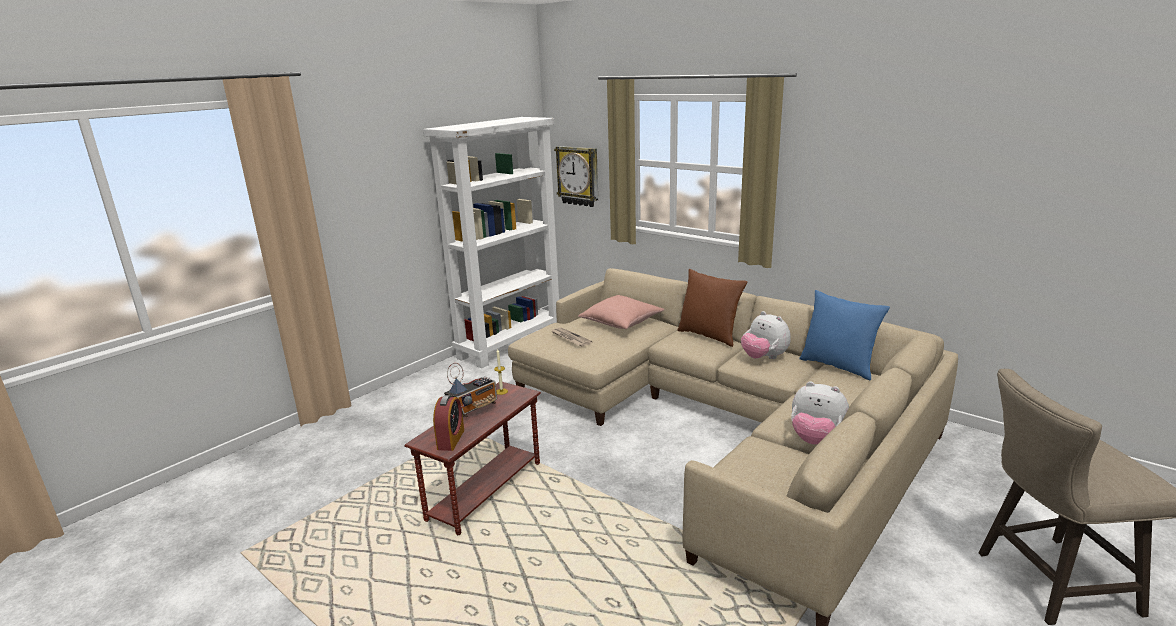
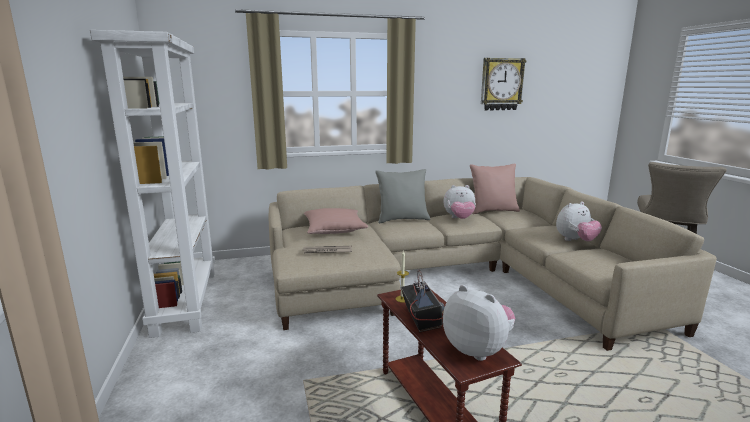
camera: 55 degrees left, 5 degrees down
alarm clock [433,395,464,451] -> plush toy [443,285,515,361]
wall clock [554,146,598,207] -> wall clock moved to [481,58,527,111]
brown pillow [677,269,747,347] -> grey pillow [375,169,430,223]
blue pillow [799,290,890,381] -> pink pillow [470,164,520,214]

